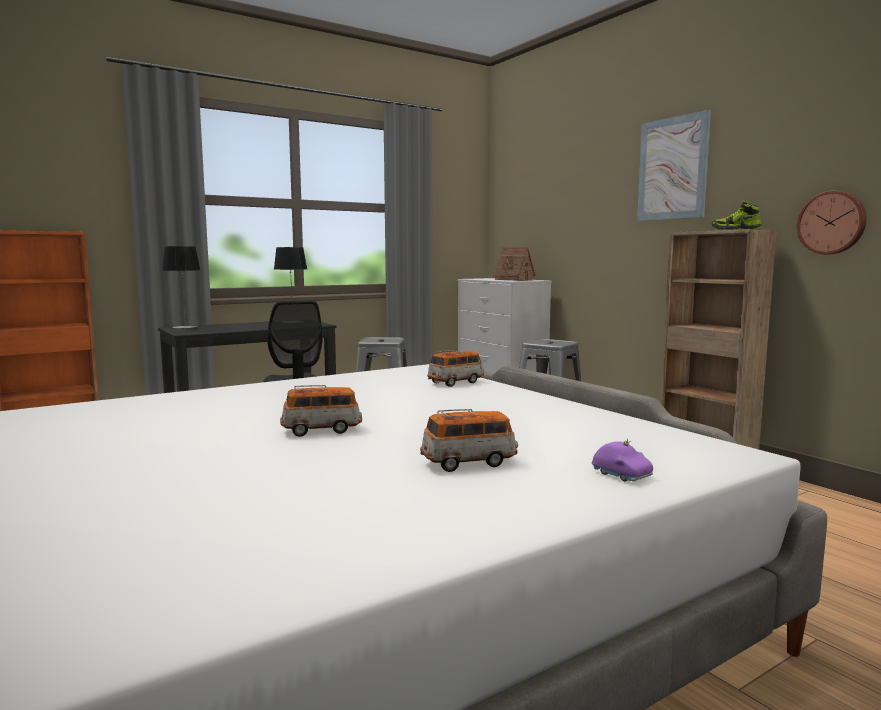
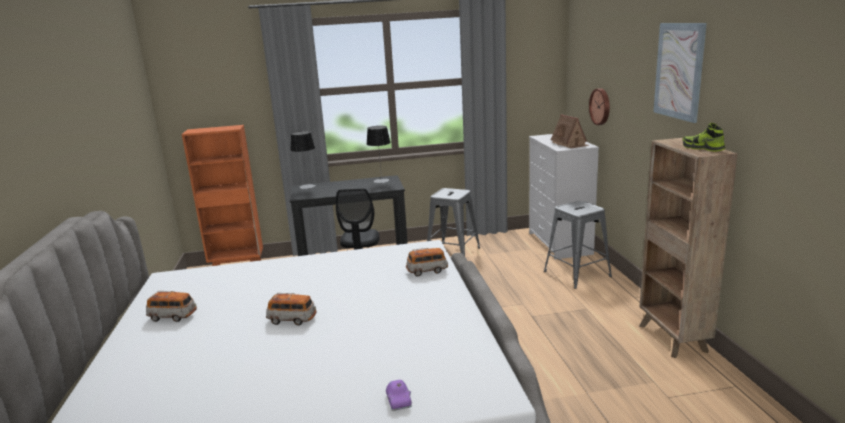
camera: 25 degrees right, 10 degrees up
toy car [420,409,518,472] -> toy car moved to [146,291,197,322]
wall clock [797,191,867,254] -> wall clock moved to [589,88,610,125]

